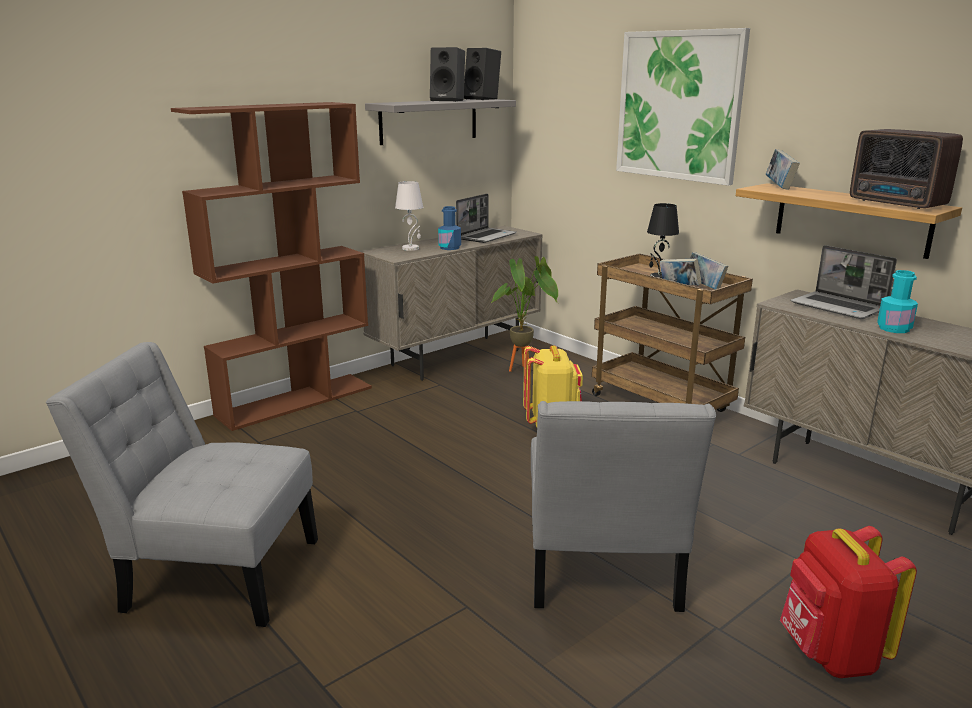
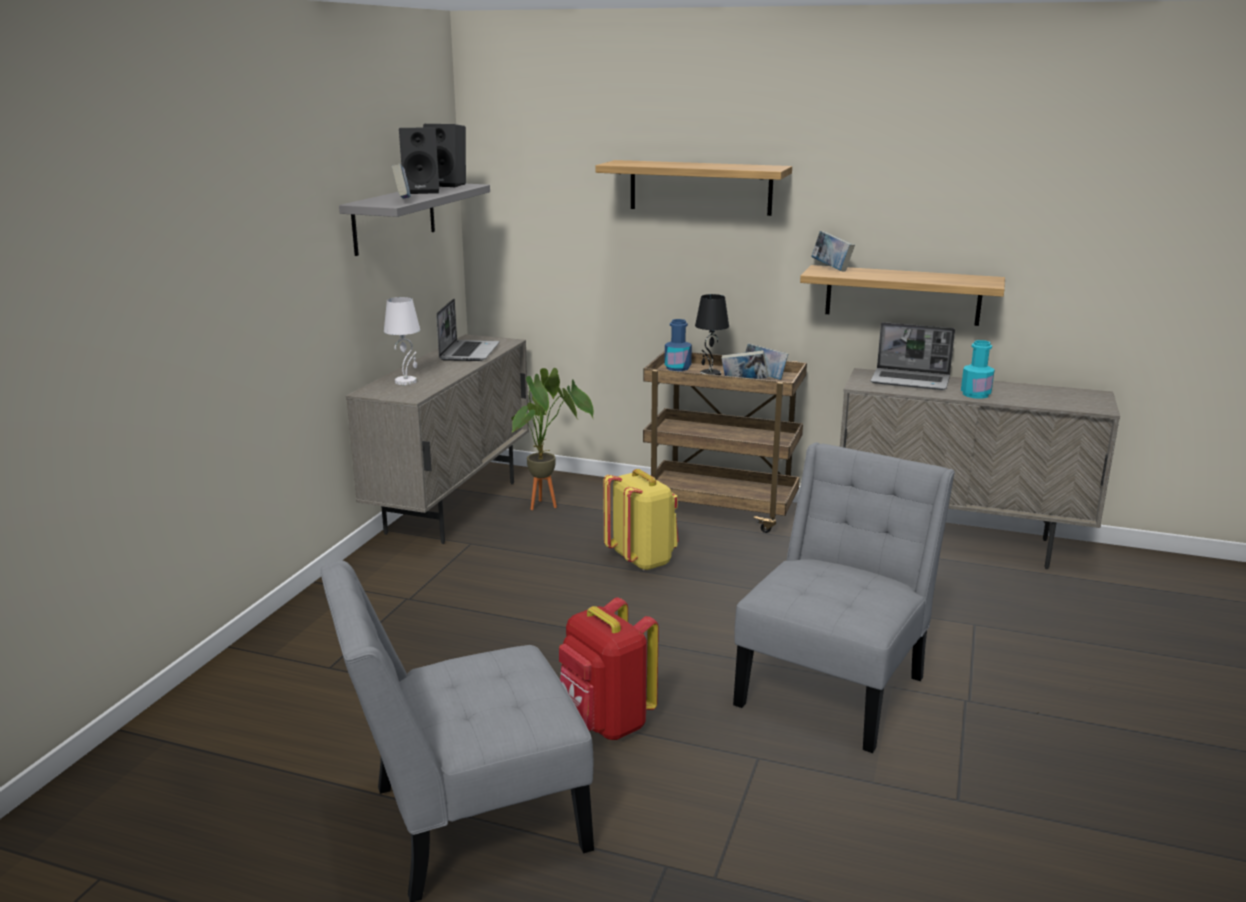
camera: 30 degrees left, 0 degrees up
brown bookcase [171,102,372,431] -> none
blue bottle [438,206,461,250] -> blue bottle moved to [664,319,692,371]
grey chair [531,401,716,612] -> grey chair turned 120 degrees counterclockwise [733,442,955,753]
picture [616,28,750,186] -> shelf [595,160,792,216]
red backpack [780,526,917,678] -> red backpack moved to [559,597,659,740]
radio [850,129,963,209] -> none
none -> book [392,164,411,199]

